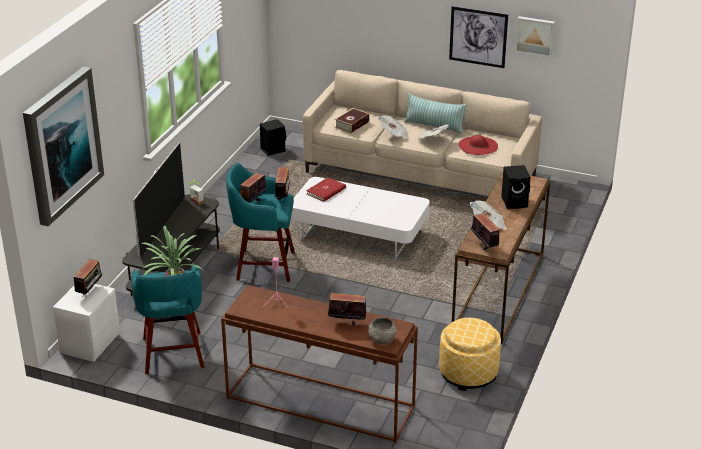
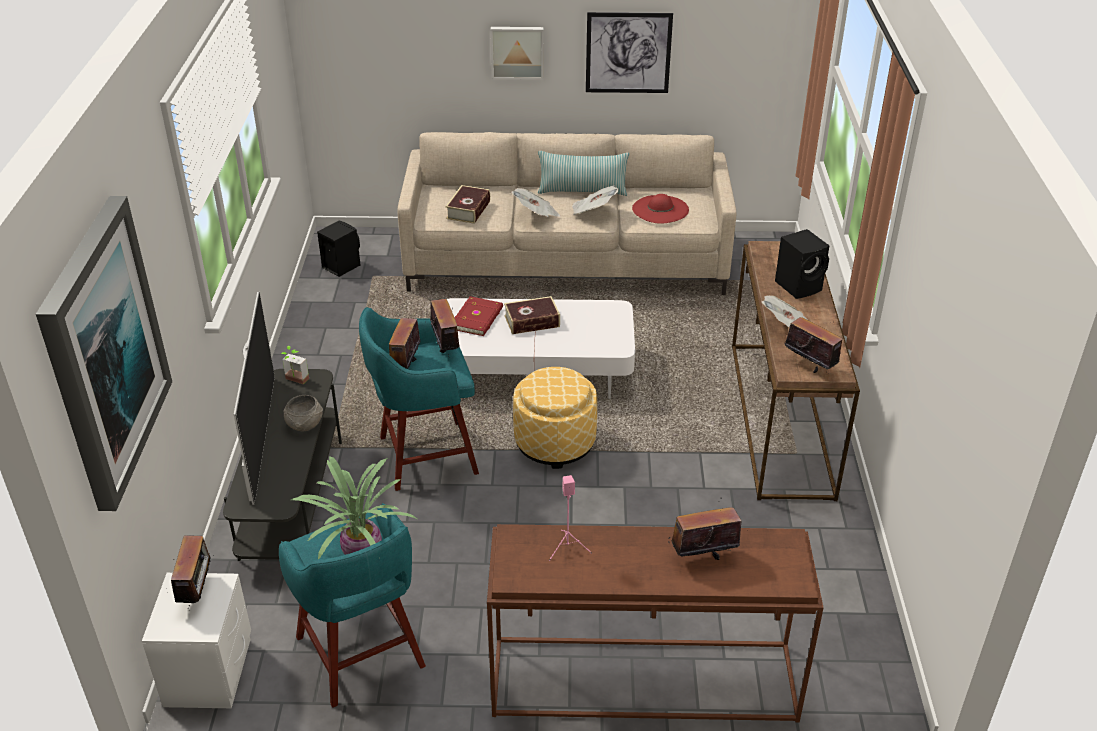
camera: 20 degrees left, 5 degrees up
grey bowl [368,318,397,344] -> grey bowl moved to [283,395,323,431]
ottoman [439,318,501,391] -> ottoman moved to [513,367,597,469]
picture [515,16,555,57] -> picture moved to [490,27,544,79]
none -> book [504,296,560,334]

